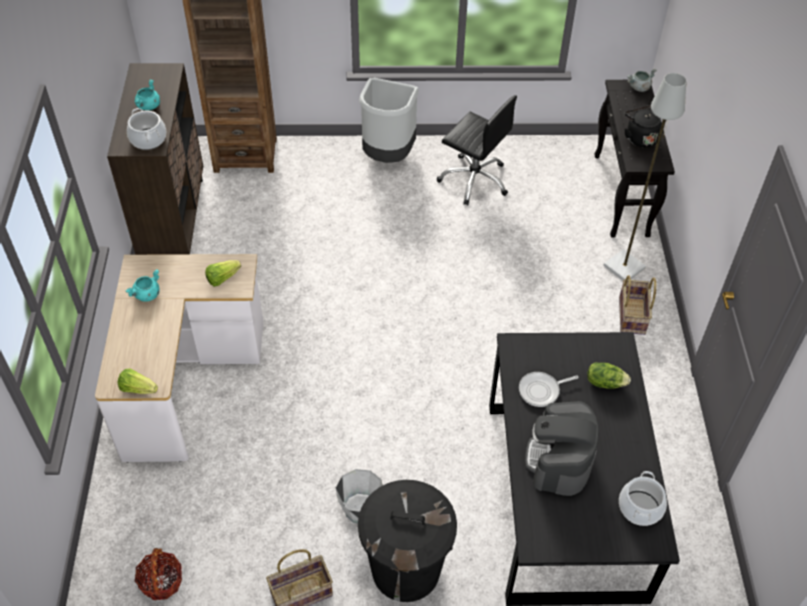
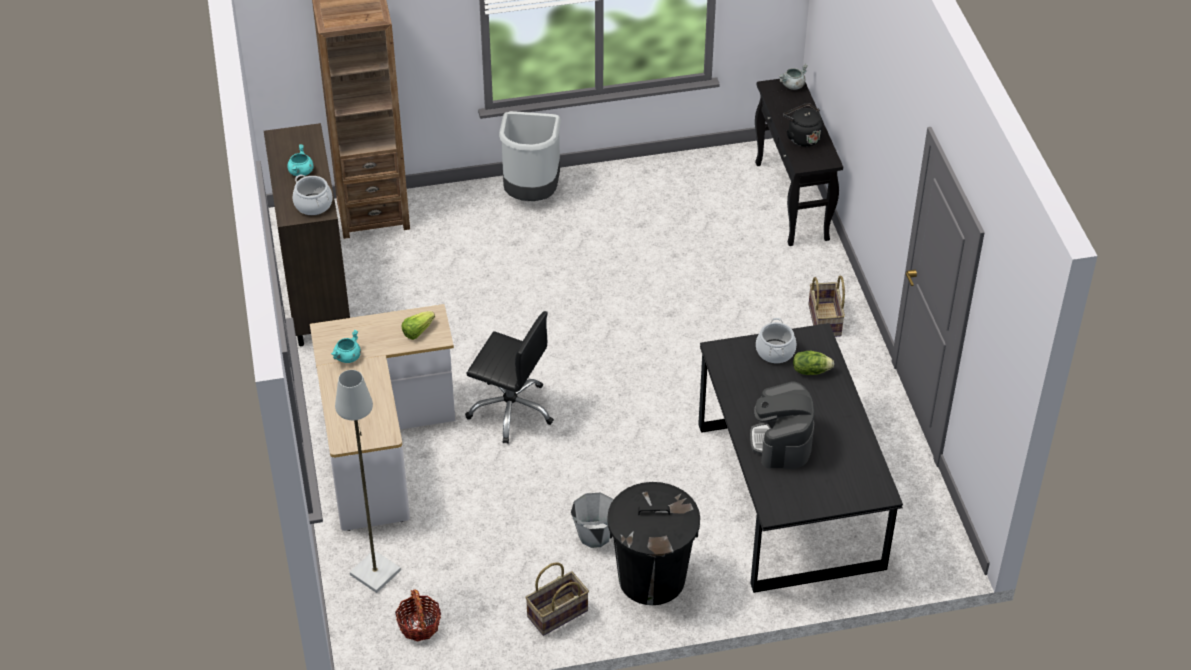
camera: 10 degrees left, 5 degrees down
lettuce [118,369,158,394] -> none
black office chair [437,95,517,206] -> black office chair moved to [465,311,554,444]
frying pan [519,372,578,407] -> none
grey floor lamp [603,73,686,280] -> grey floor lamp moved to [335,370,401,593]
cooking pot [619,471,667,526] -> cooking pot moved to [756,318,797,363]

